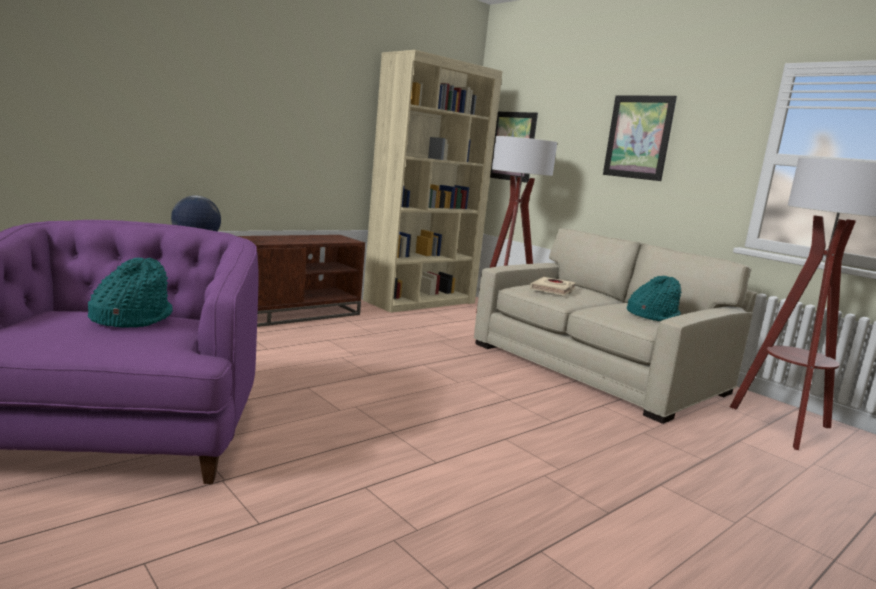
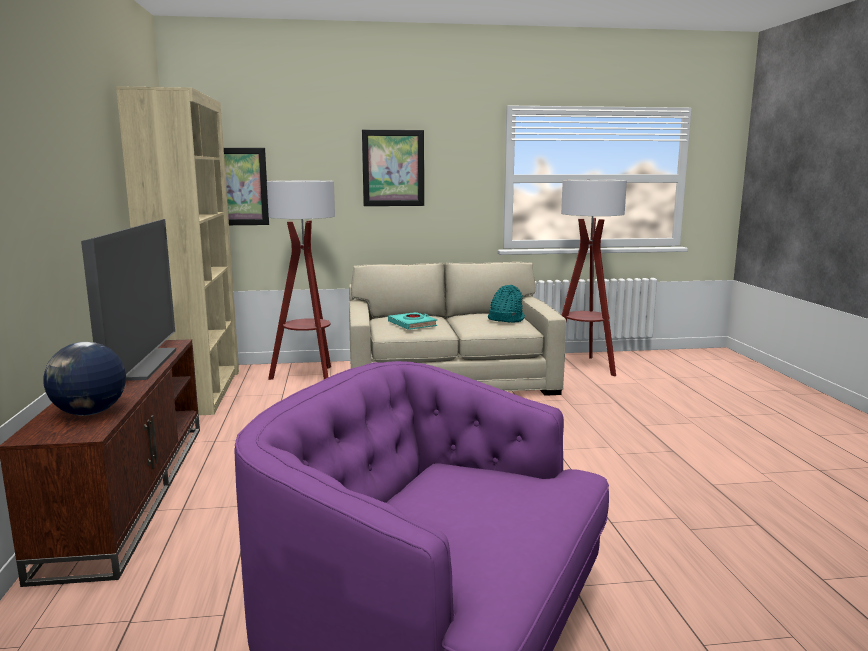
camera: 55 degrees left, 0 degrees up
turquoise hat [88,258,173,327] -> none
beige book [530,277,576,296] -> turquoise book [388,312,437,330]
none -> television [81,219,176,381]

